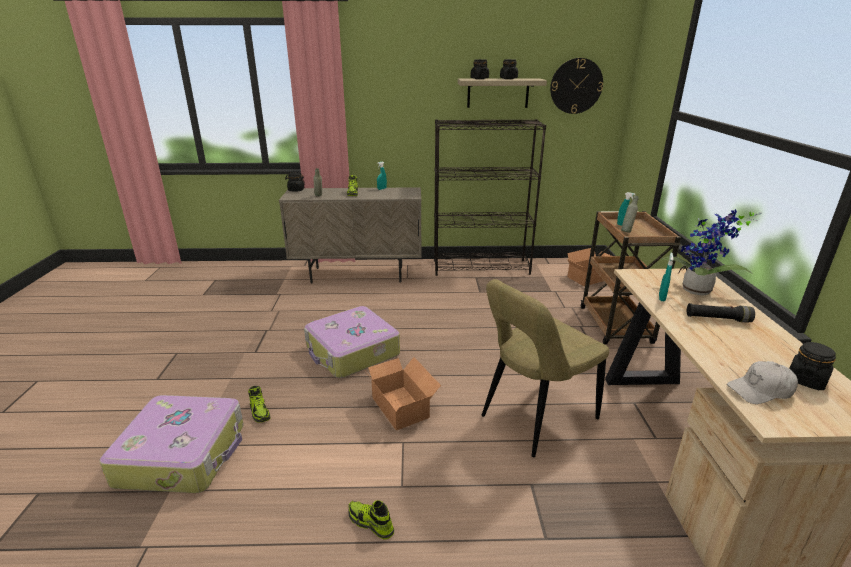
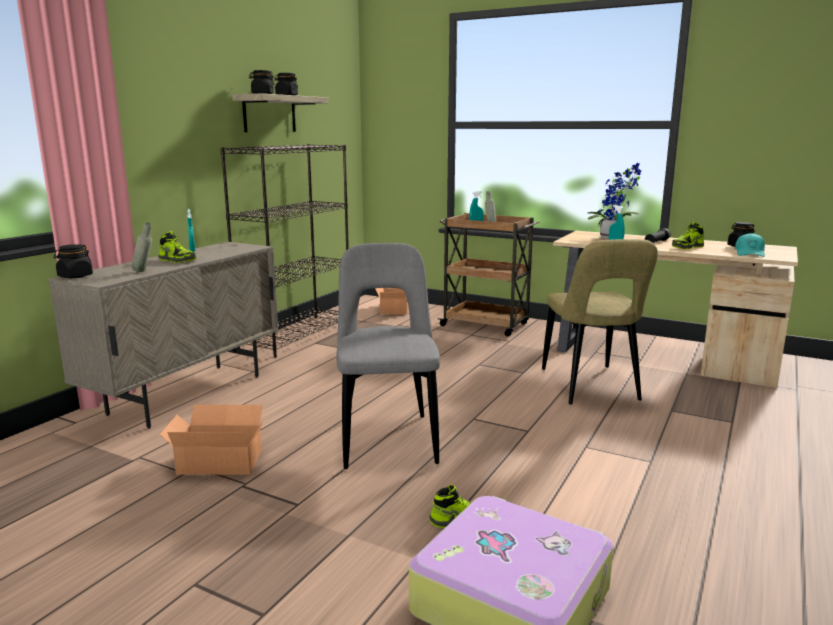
camera: 60 degrees left, 10 degrees down
suitcase [304,306,400,378] -> grey chair [336,243,440,469]
shoe [348,500,394,539] -> shoe moved to [672,222,704,249]
cardboard box [365,357,441,430] -> cardboard box moved to [160,404,268,475]
wall clock [550,58,603,114] -> none
white cap [727,361,798,404] -> turquoise cap [735,233,765,257]

